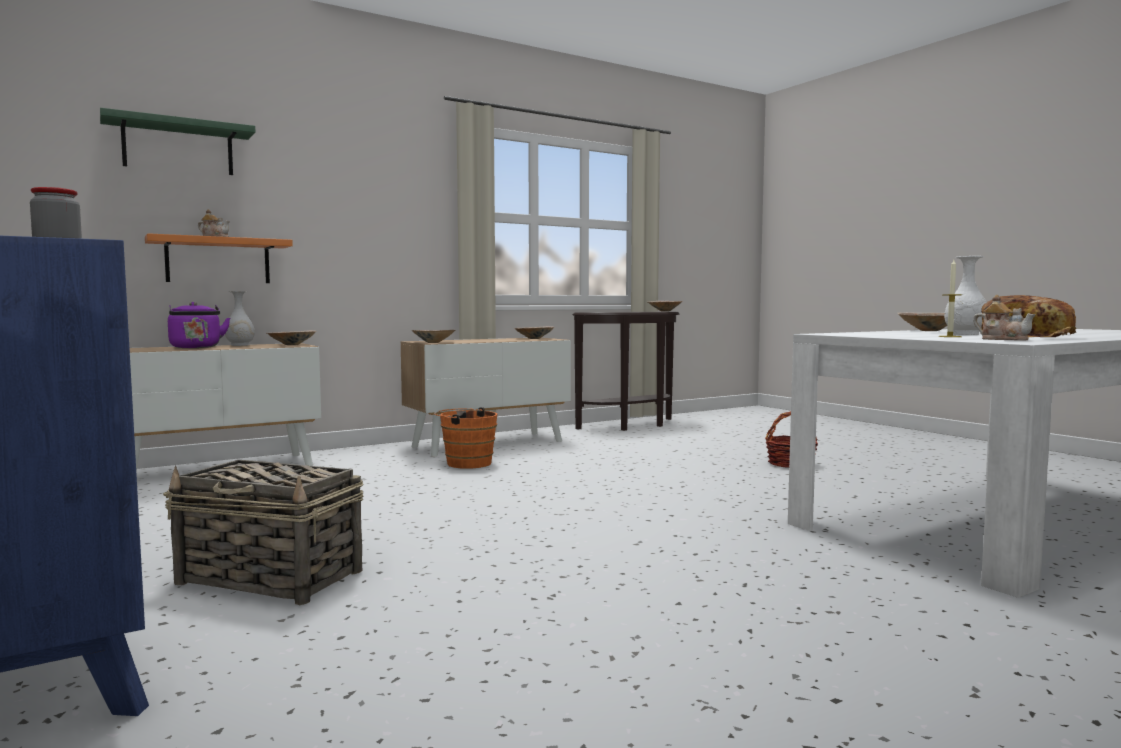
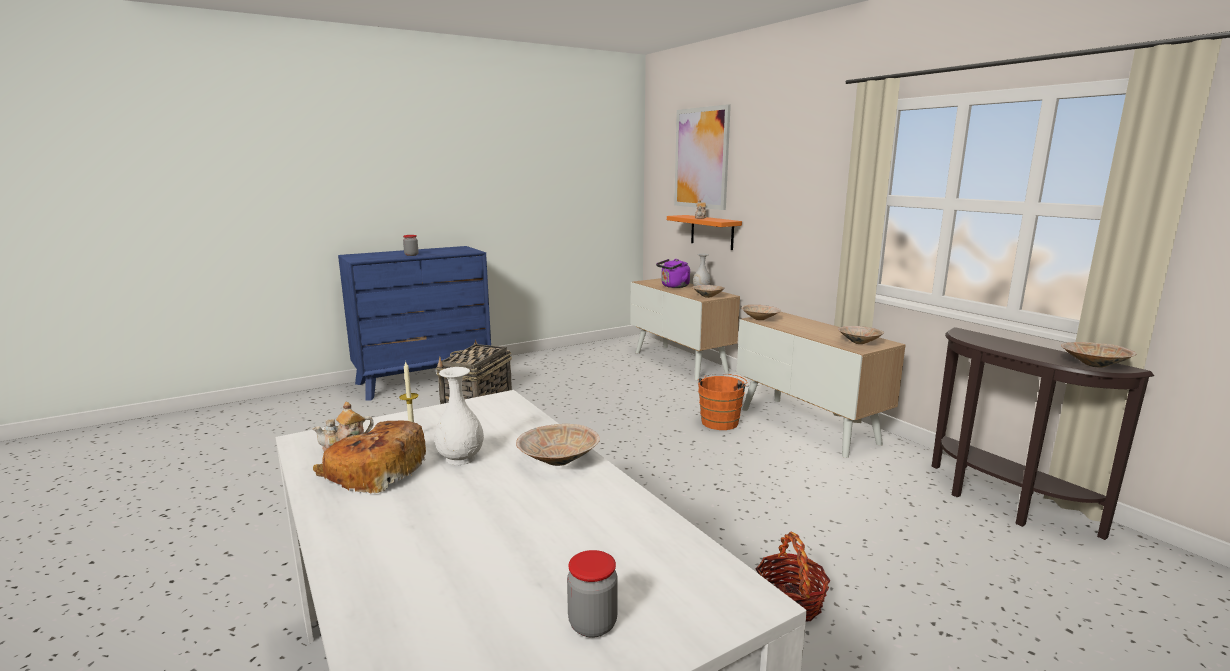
camera: 90 degrees right, 10 degrees up
green shelf [100,108,255,175] -> picture [674,104,731,210]
none -> jar [567,550,618,638]

